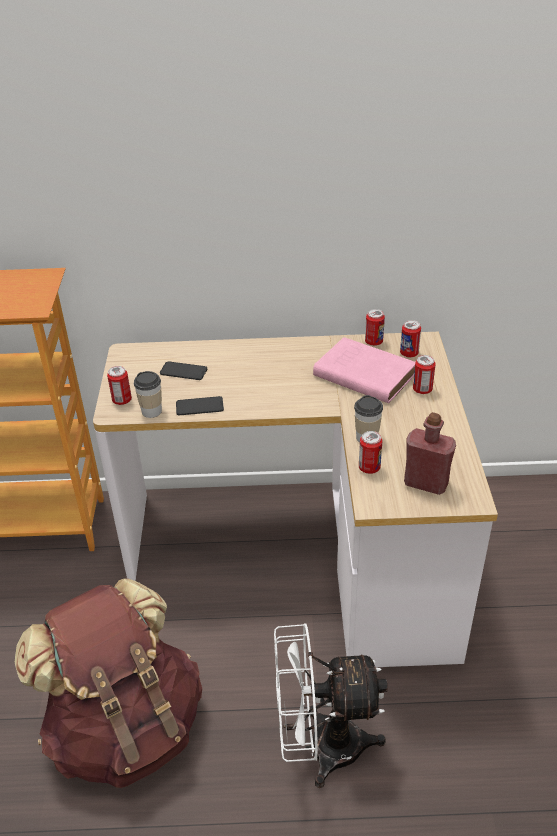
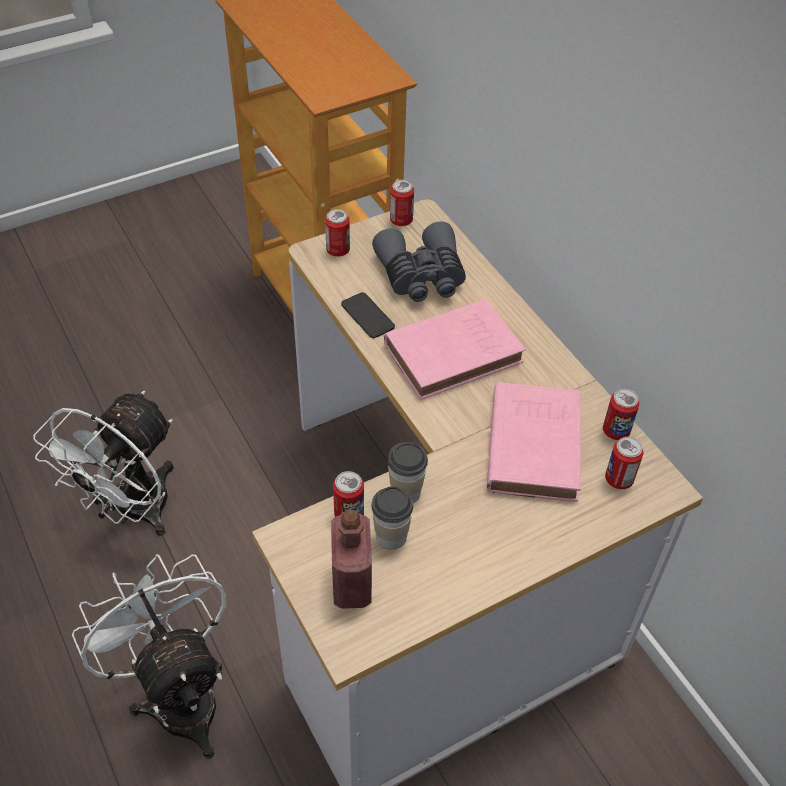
camera: 60 degrees right, 10 degrees up
brown backpack [14,578,202,788] -> white fan [34,391,174,536]
cup [134,371,162,418] -> cup moved to [371,487,413,550]
phone [160,361,207,380] -> grey binoculars [372,221,466,302]
can [413,355,436,394] -> can moved to [390,180,414,226]
none -> pink book [384,299,525,400]

